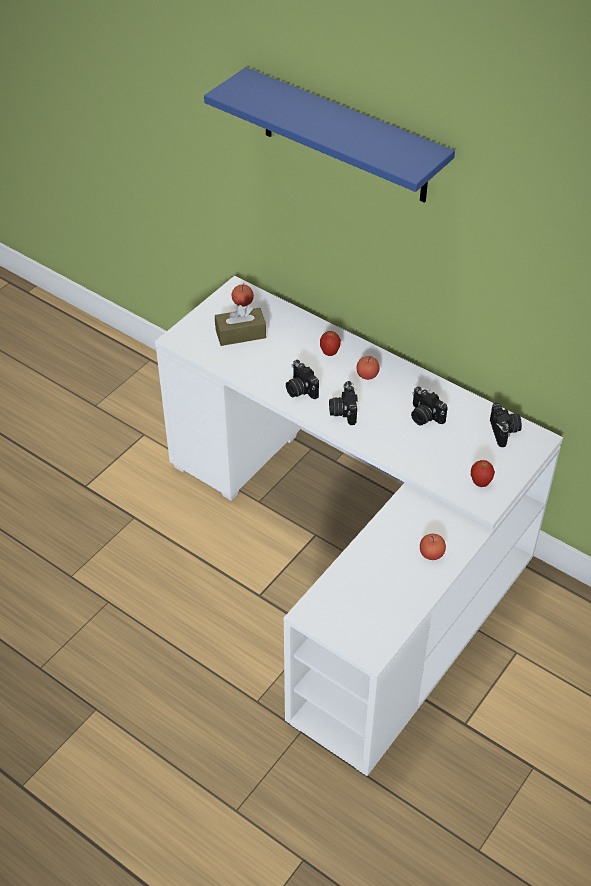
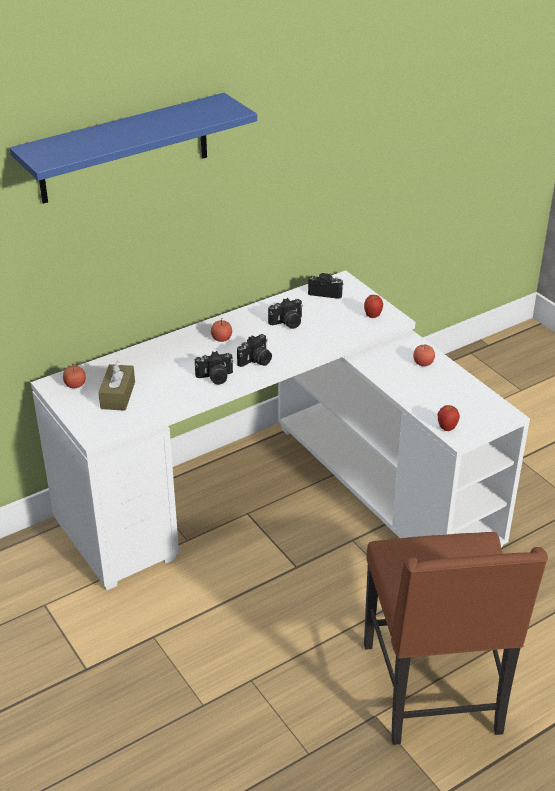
camera: 70 degrees left, 10 degrees down
apple [320,331,341,356] -> apple moved to [438,405,460,431]
camera [329,381,358,425] -> camera turned 60 degrees counterclockwise [237,334,272,367]
none -> brown chair [364,532,548,745]

